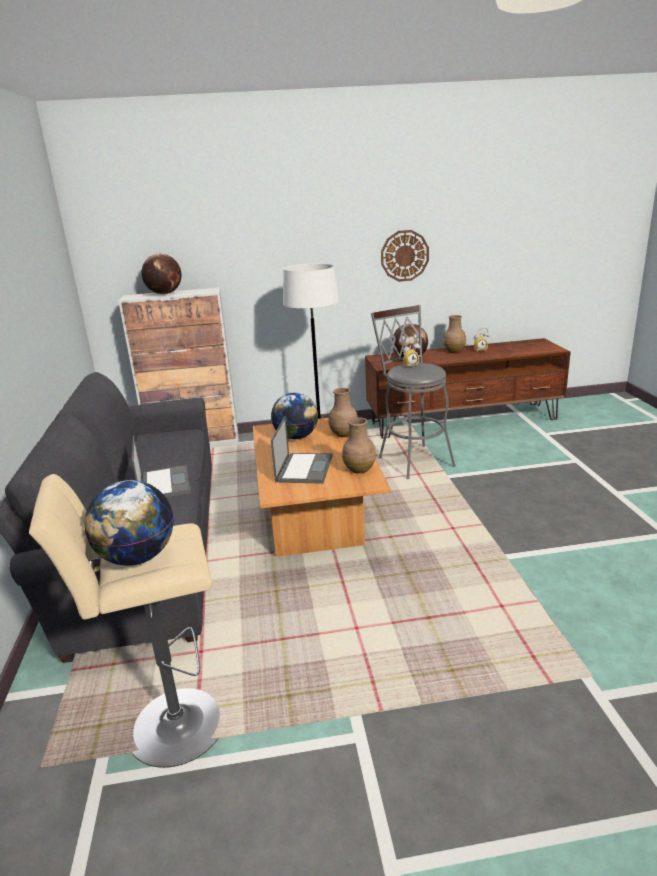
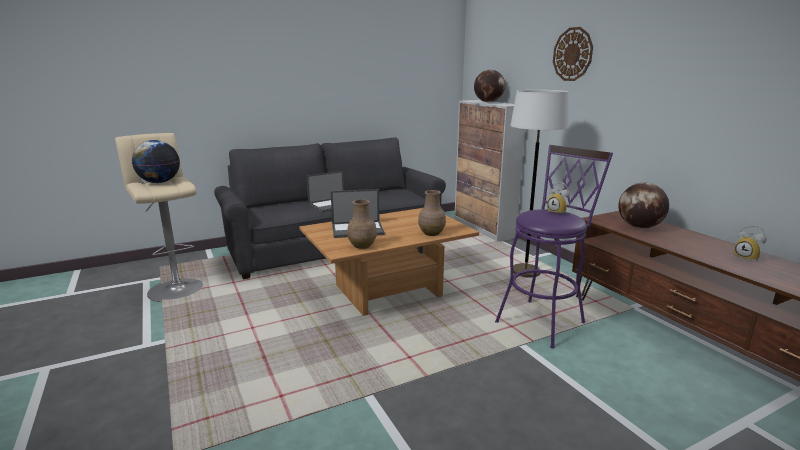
camera: 70 degrees right, 5 degrees down
globe [271,392,318,439] -> none
grey stool [371,305,456,479] -> purple stool [495,145,613,348]
wall clock [381,230,429,282] -> wall clock moved to [553,27,593,81]
brown vase [443,315,466,353] -> none

